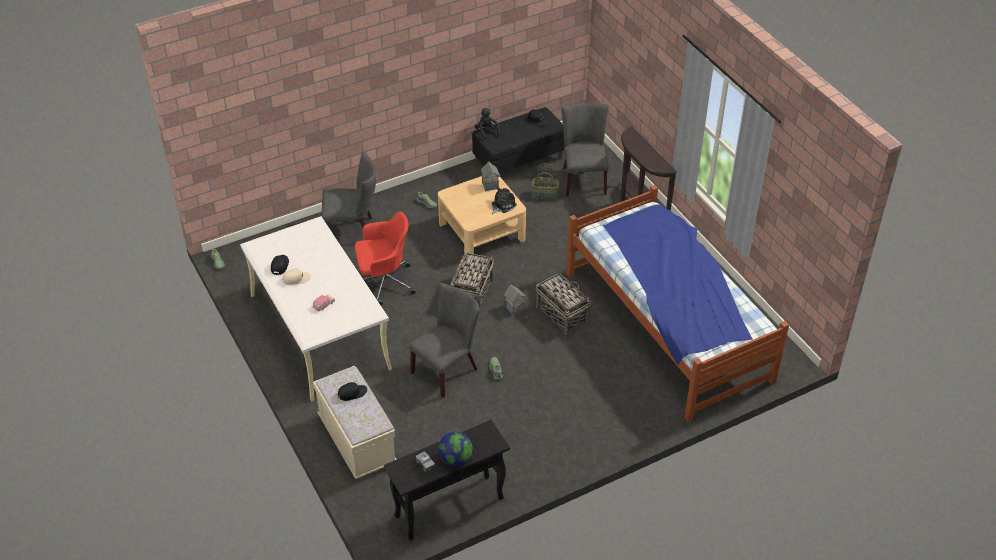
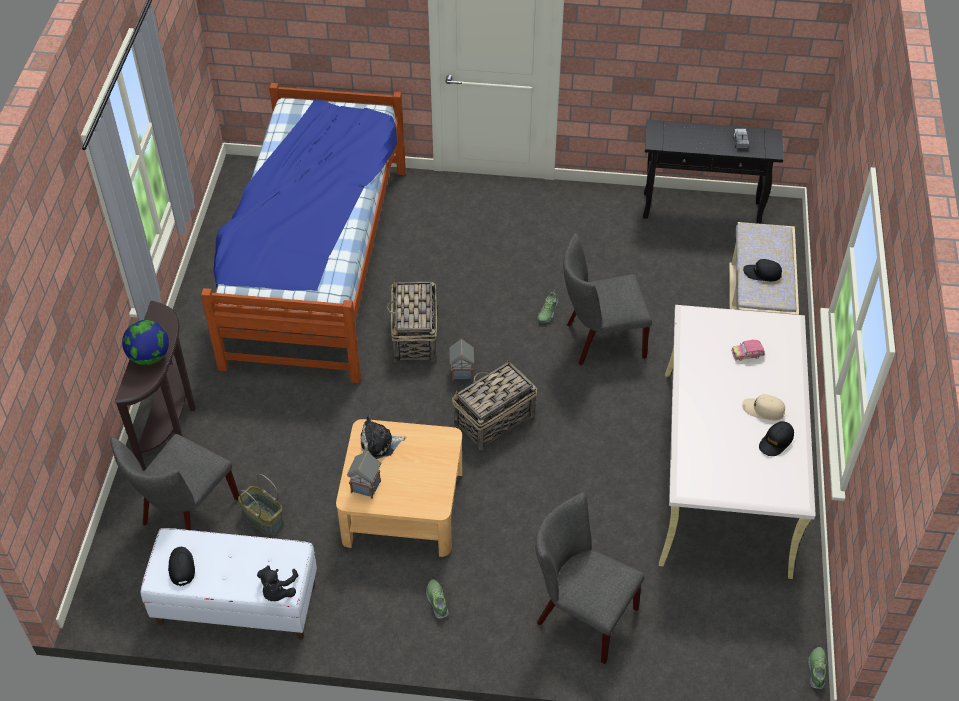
camera: 145 degrees left, 5 degrees up
red office chair [355,212,416,305] -> none
globe [438,431,473,466] -> globe moved to [122,320,169,365]
black bench [472,107,564,173] -> white bench [141,528,317,640]

